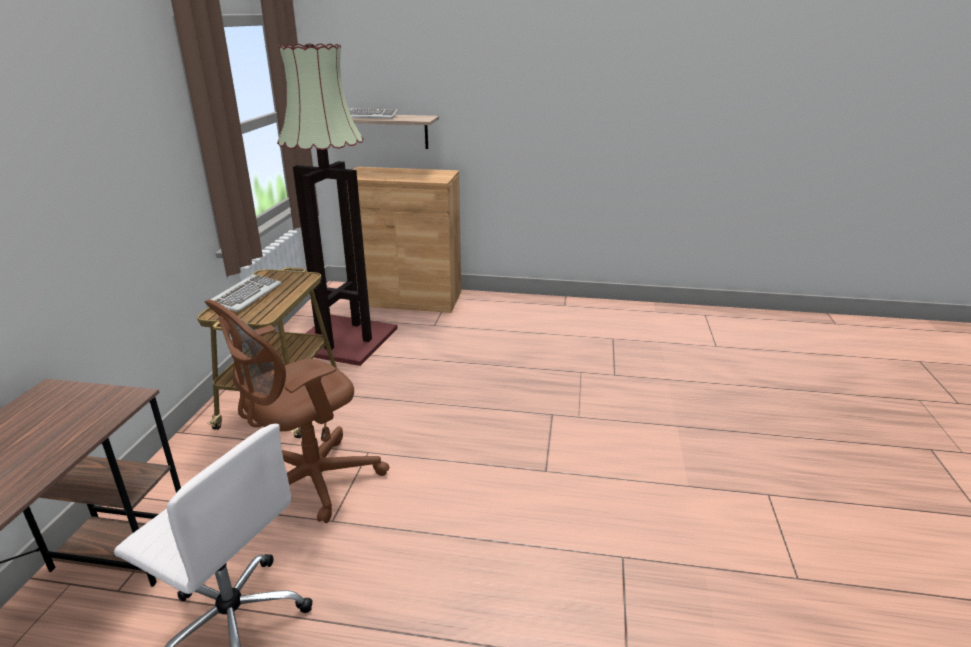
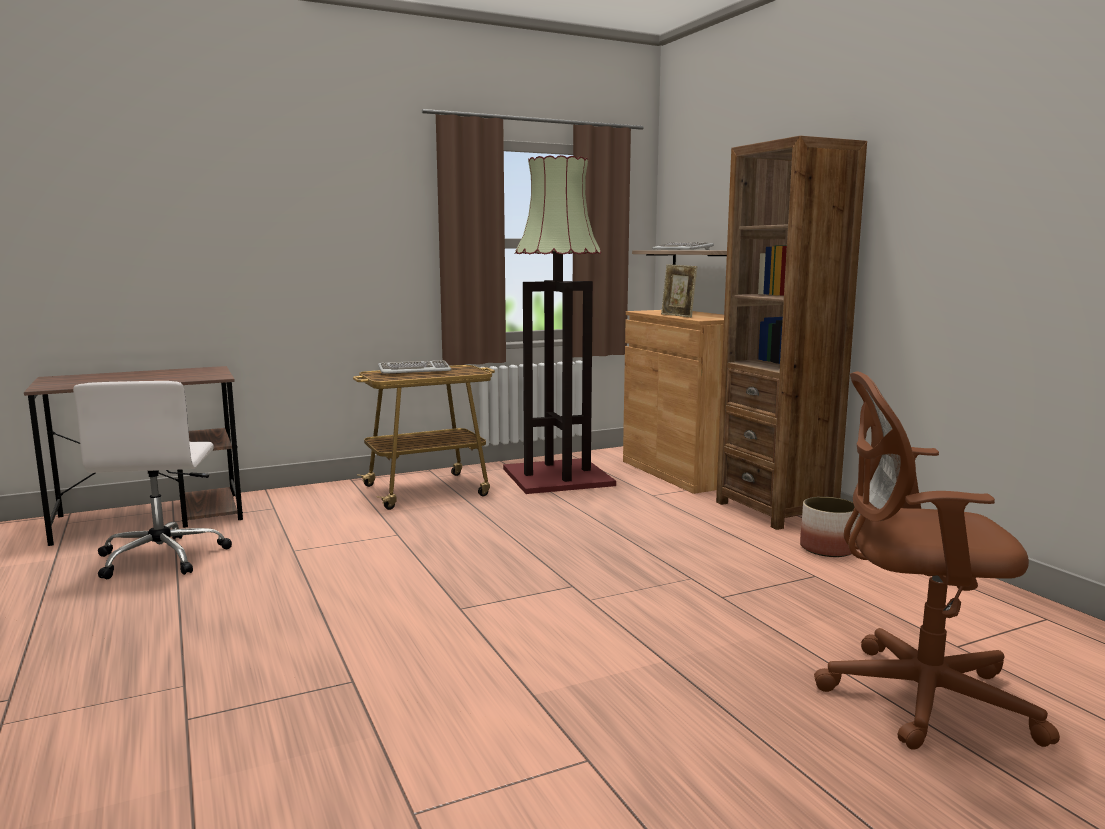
camera: 55 degrees right, 15 degrees down
brown office chair [204,299,390,523] -> brown office chair moved to [814,372,1060,750]
none -> picture frame [661,264,697,318]
none -> brown bookcase [716,136,867,530]
none -> planter [800,497,859,557]

